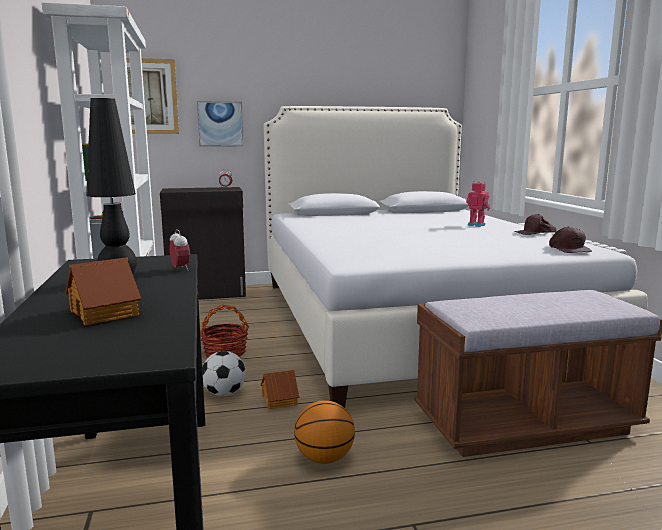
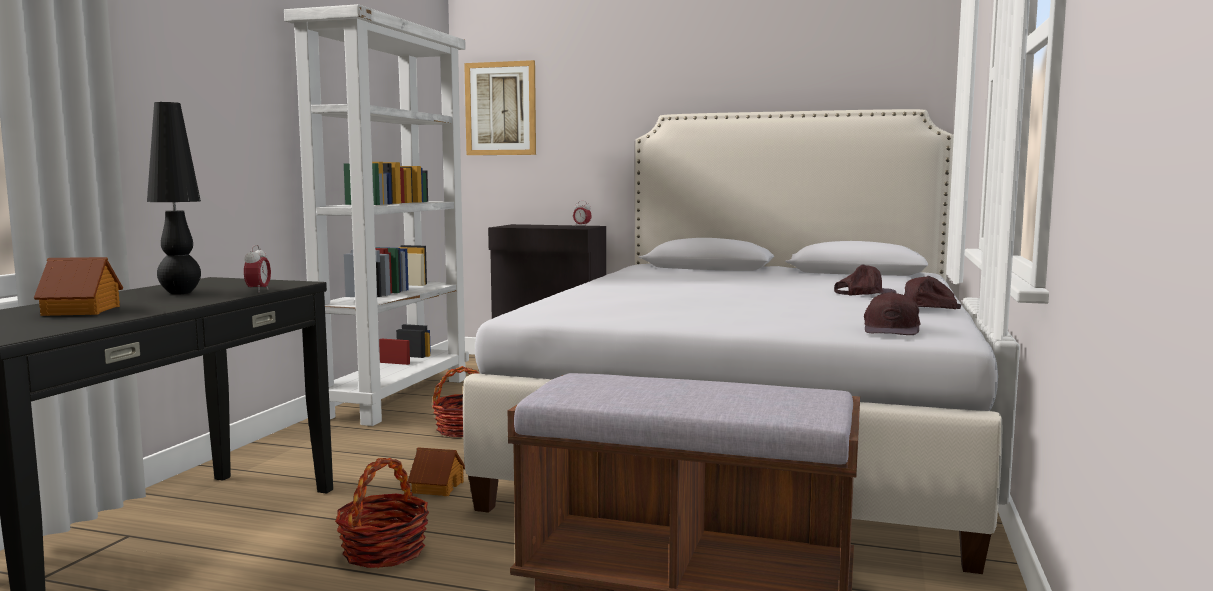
camera: 30 degrees right, 5 degrees down
picture [197,101,243,147] -> none
football [202,351,246,396] -> none
basketball [294,400,355,464] -> basket [335,458,429,568]
toy robot [466,181,490,227] -> brown cap [834,264,897,296]

